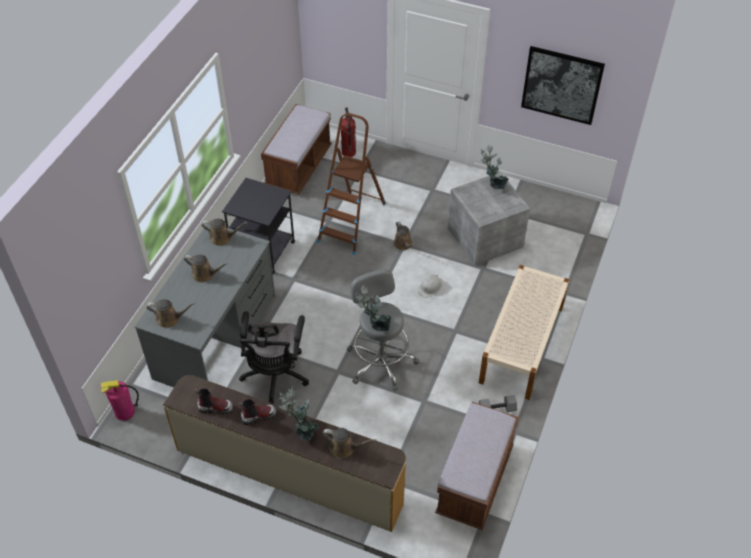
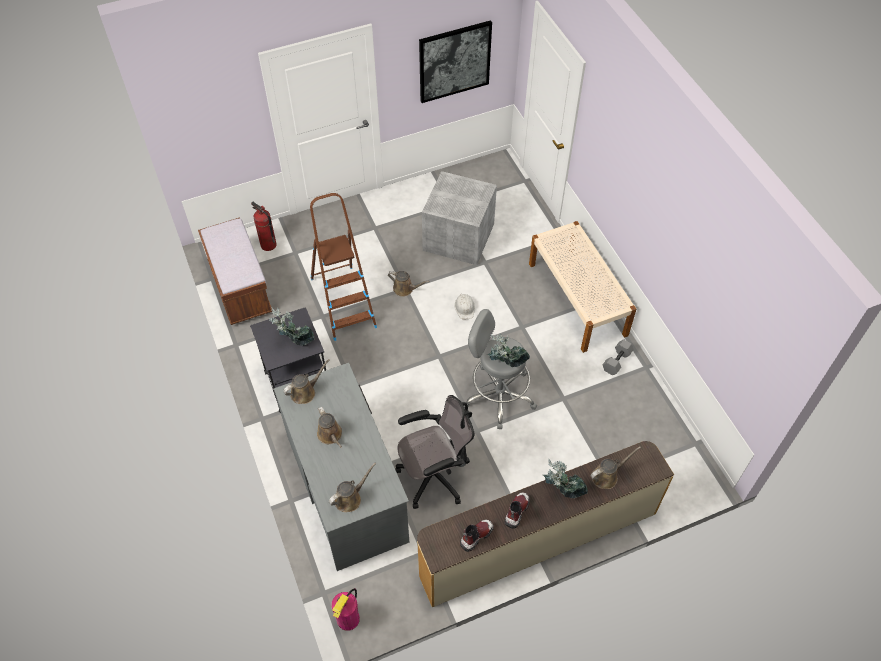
camera: 45 degrees left, 5 degrees up
brown watering can [184,254,229,283] -> brown watering can turned 90 degrees clockwise [317,407,342,448]
office chair [239,311,309,404] -> office chair turned 75 degrees counterclockwise [395,395,474,509]
brown bench [435,402,519,530] -> none
potted plant [481,144,508,189] -> potted plant moved to [269,307,314,346]

